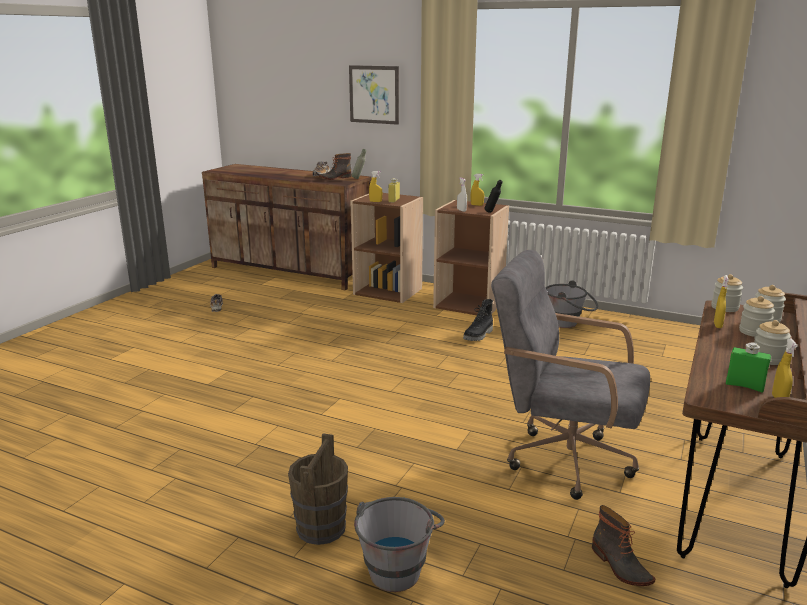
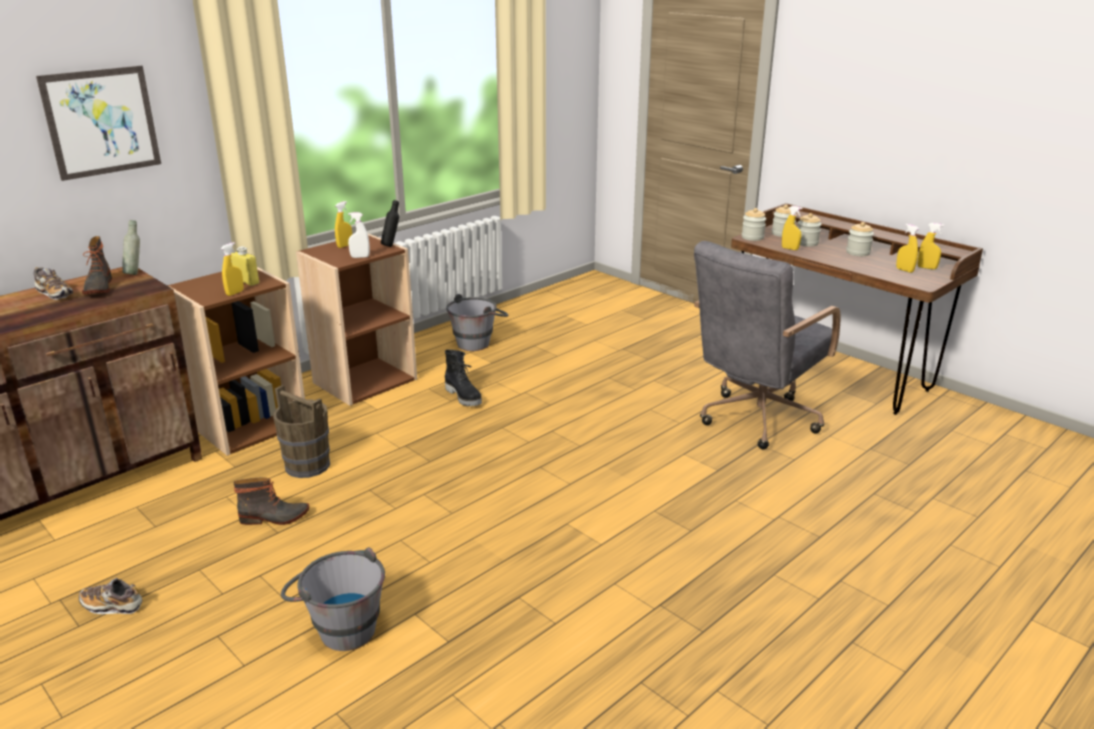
camera: 70 degrees left, 5 degrees up
brown bucket [288,433,348,545] -> brown bucket moved to [273,385,330,478]
grey bucket [354,497,445,592] -> grey bucket moved to [281,547,385,651]
boot [592,505,655,586] -> boot moved to [233,478,309,525]
green bottle [726,342,771,392] -> yellow spray bottle [896,224,919,273]

